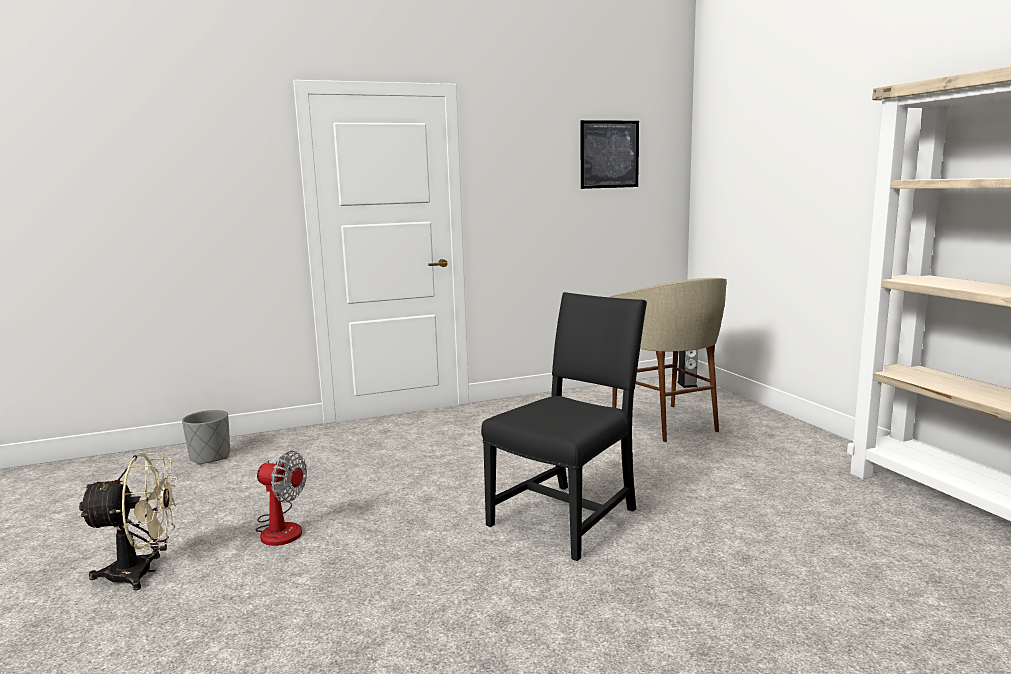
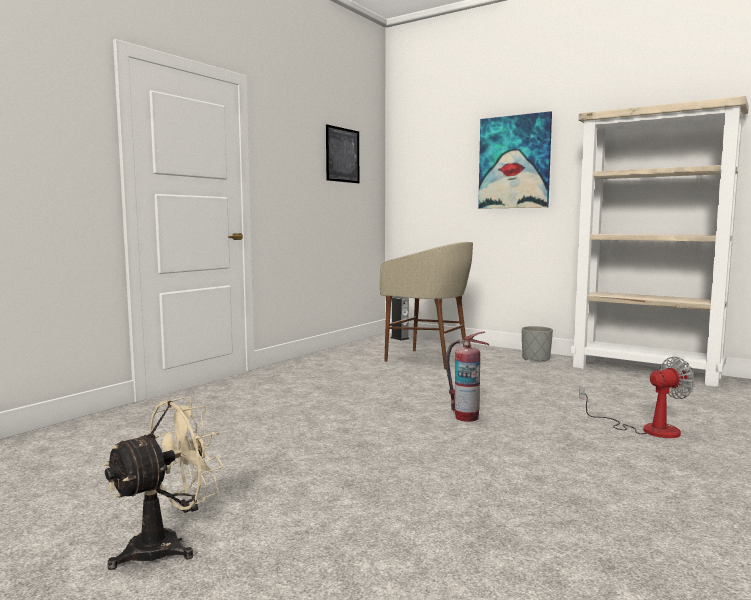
camera: 35 degrees left, 5 degrees down
grey planter [182,410,230,465] -> grey planter moved to [522,326,553,362]
fan [256,451,307,546] -> fan moved to [579,357,695,438]
black chair [481,292,647,561] -> fire extinguisher [446,332,489,422]
none -> picture [478,111,552,209]

